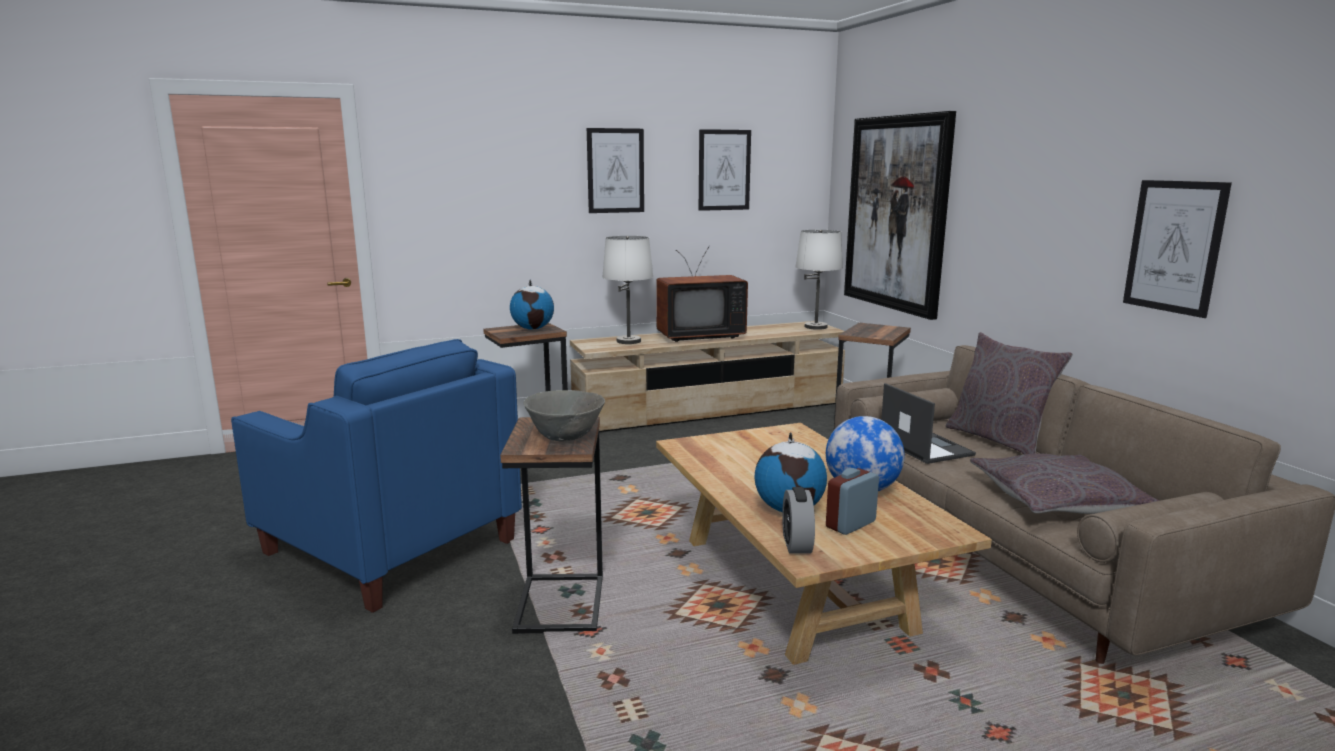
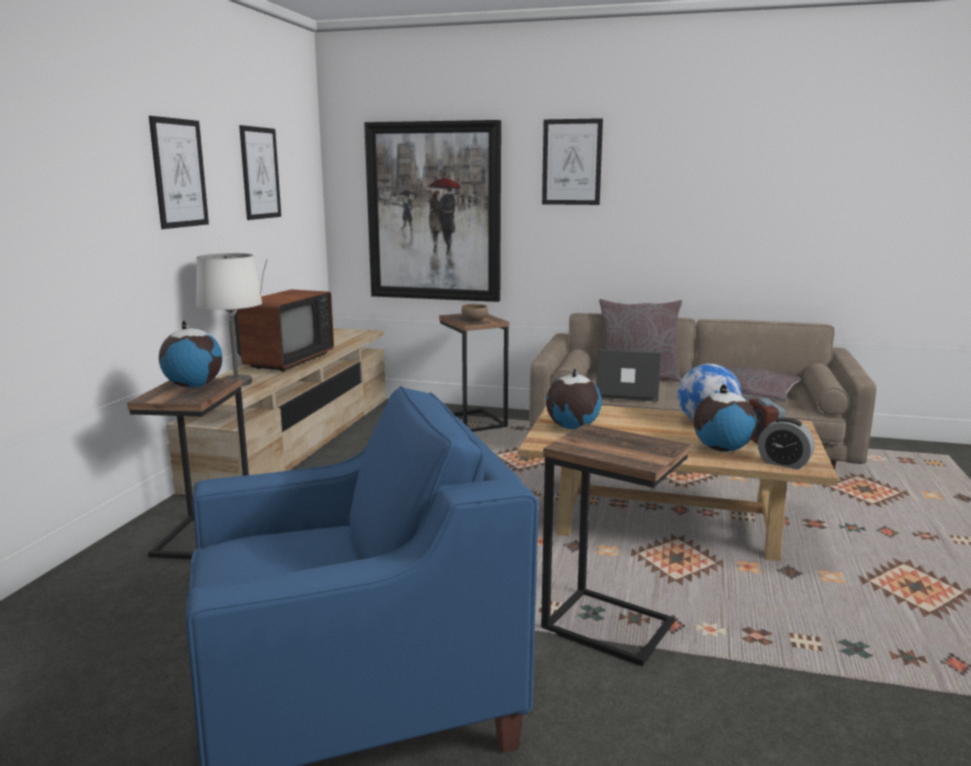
camera: 55 degrees left, 0 degrees up
grey bowl [523,390,605,441] -> none
white table lamp [795,230,843,330] -> none
picture [1123,180,1232,318] -> picture moved to [542,118,603,205]
none -> brown bowl [461,304,488,321]
none -> globe [546,368,602,429]

